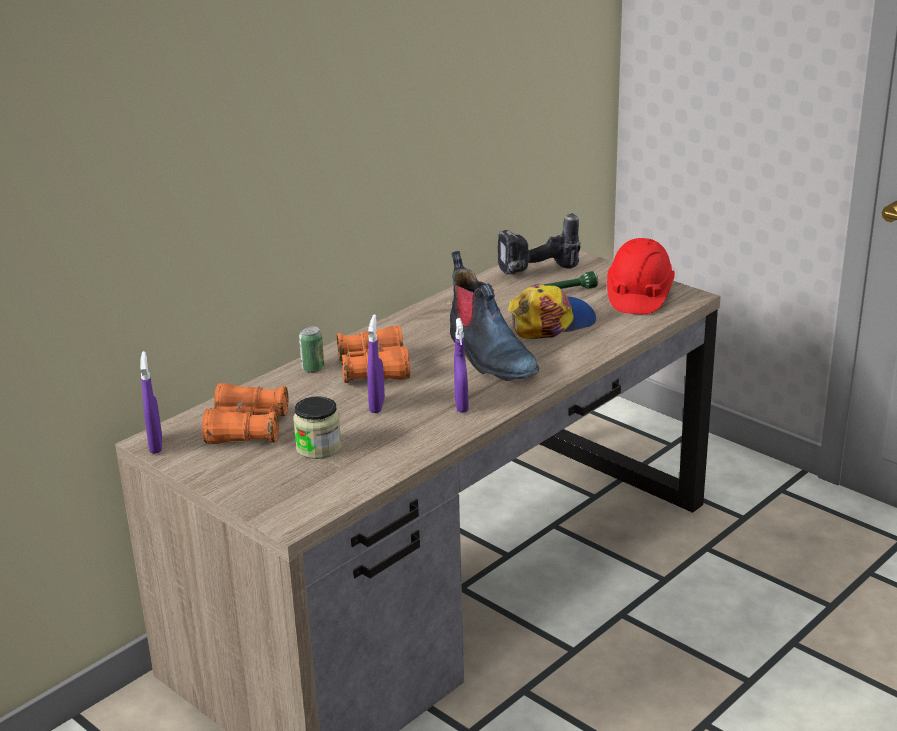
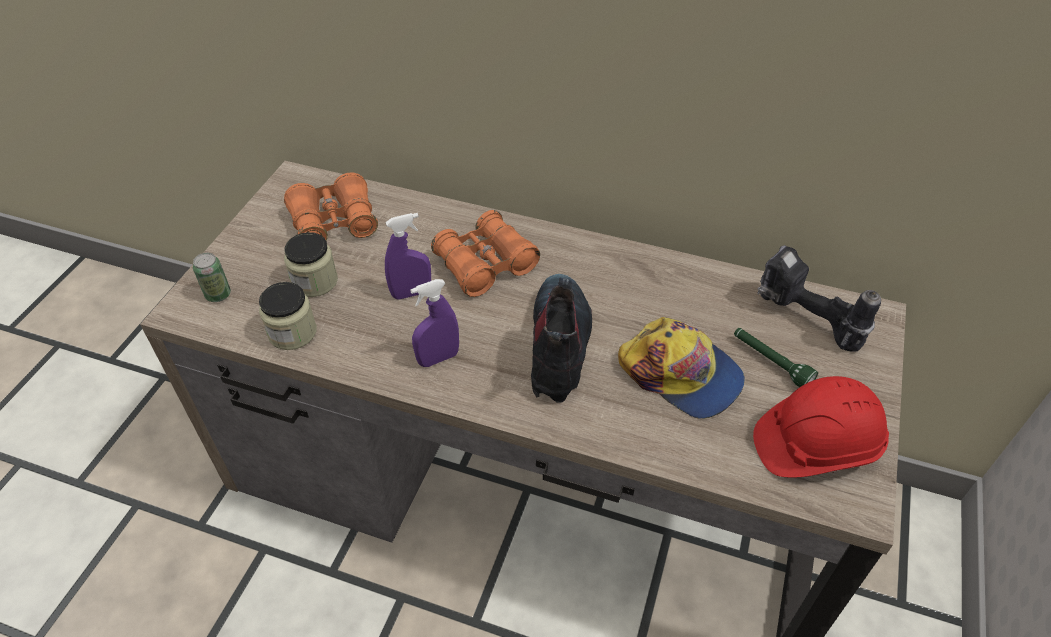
camera: 65 degrees right, 20 degrees up
purple spray bottle [140,351,162,454] -> none
can [299,326,324,373] -> can moved to [193,253,231,302]
boot [450,251,539,381] -> boot turned 150 degrees clockwise [531,274,592,403]
none -> jar [259,282,317,350]

